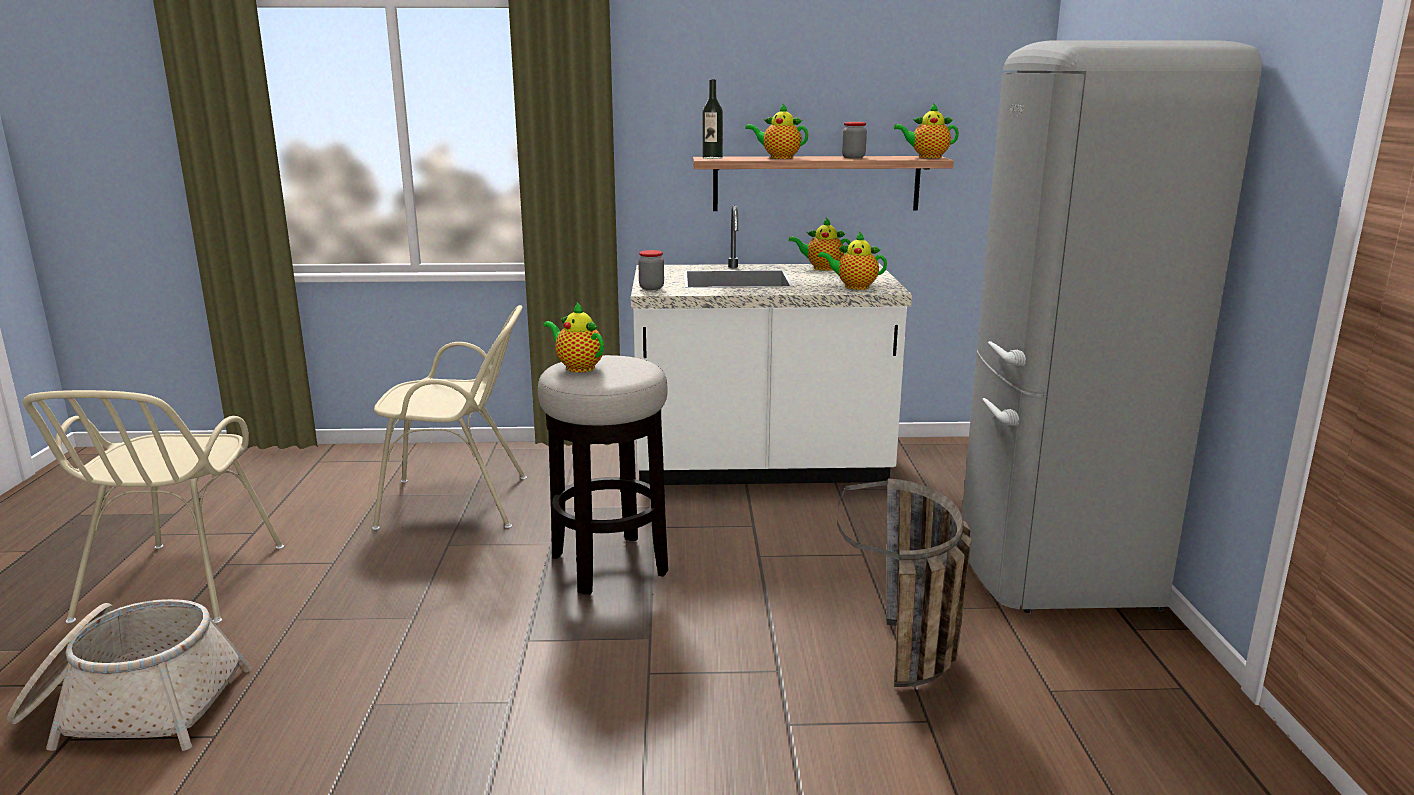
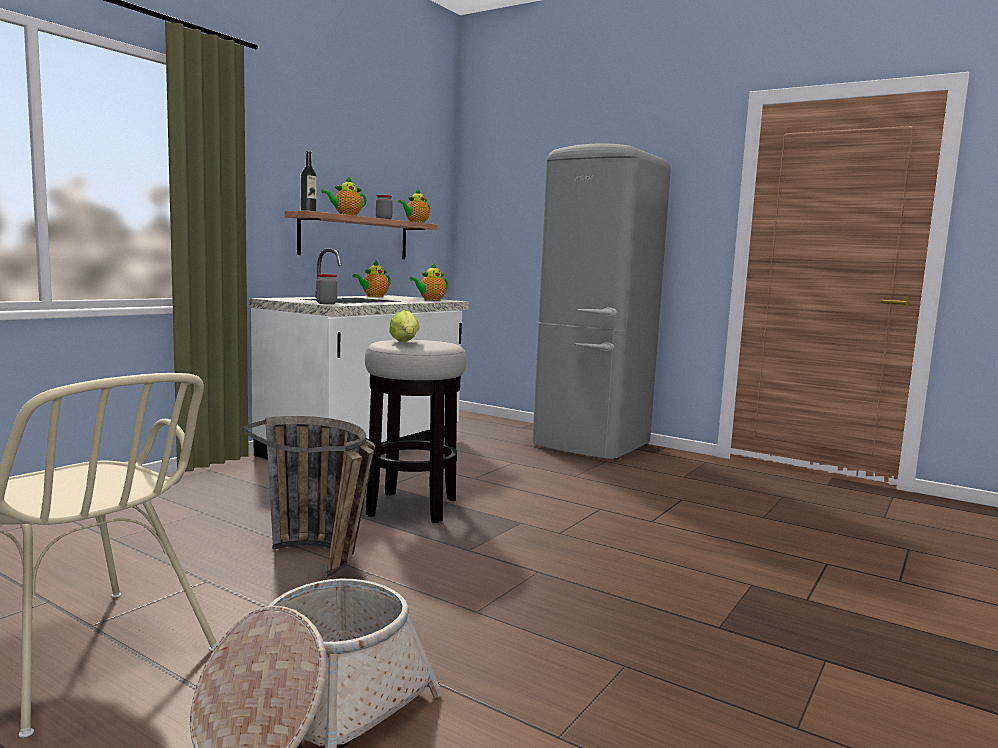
camera: 55 degrees left, 10 degrees down
beige chair [372,305,527,530] -> none
teapot [543,303,604,372] -> lettuce [389,310,420,342]
basket [837,478,972,687] -> basket moved to [242,416,375,578]

